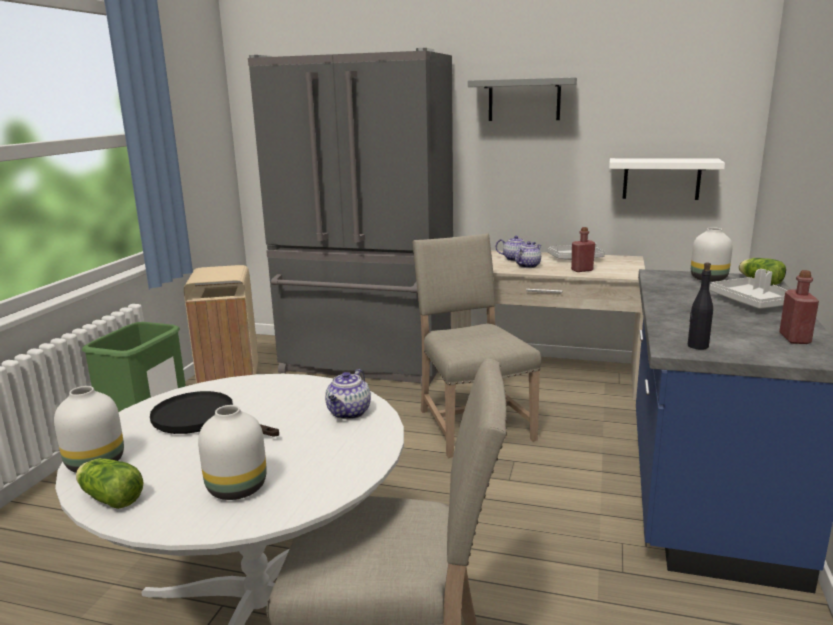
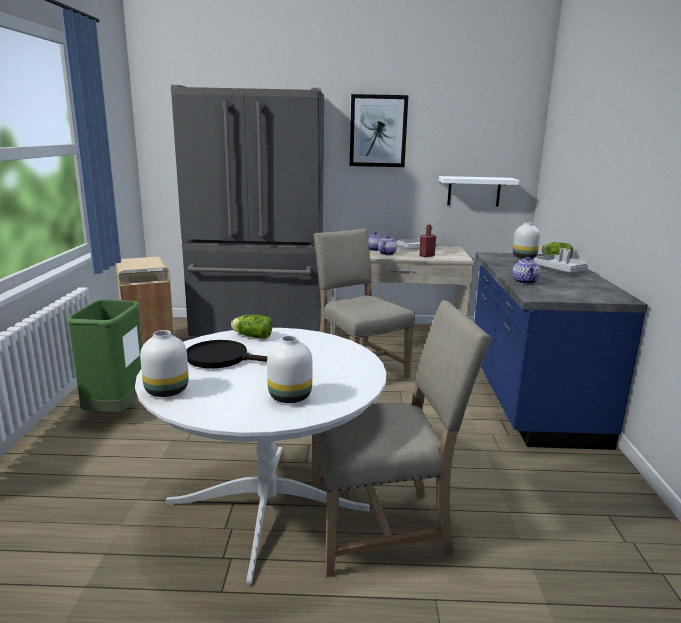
camera: 15 degrees left, 0 degrees up
lettuce [76,458,144,509] -> lettuce moved to [231,315,272,339]
teapot [325,369,371,419] -> teapot moved to [512,257,541,284]
grey shelf [468,77,577,121] -> picture [350,94,408,167]
black bottle [688,263,713,350] -> none
red bottle [779,270,819,344] -> none

